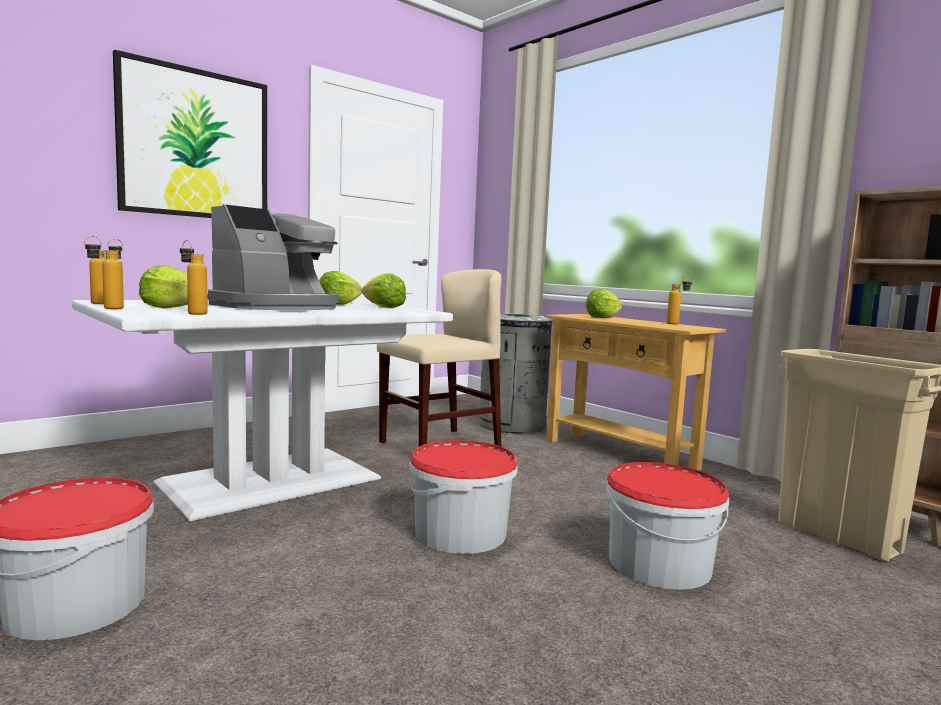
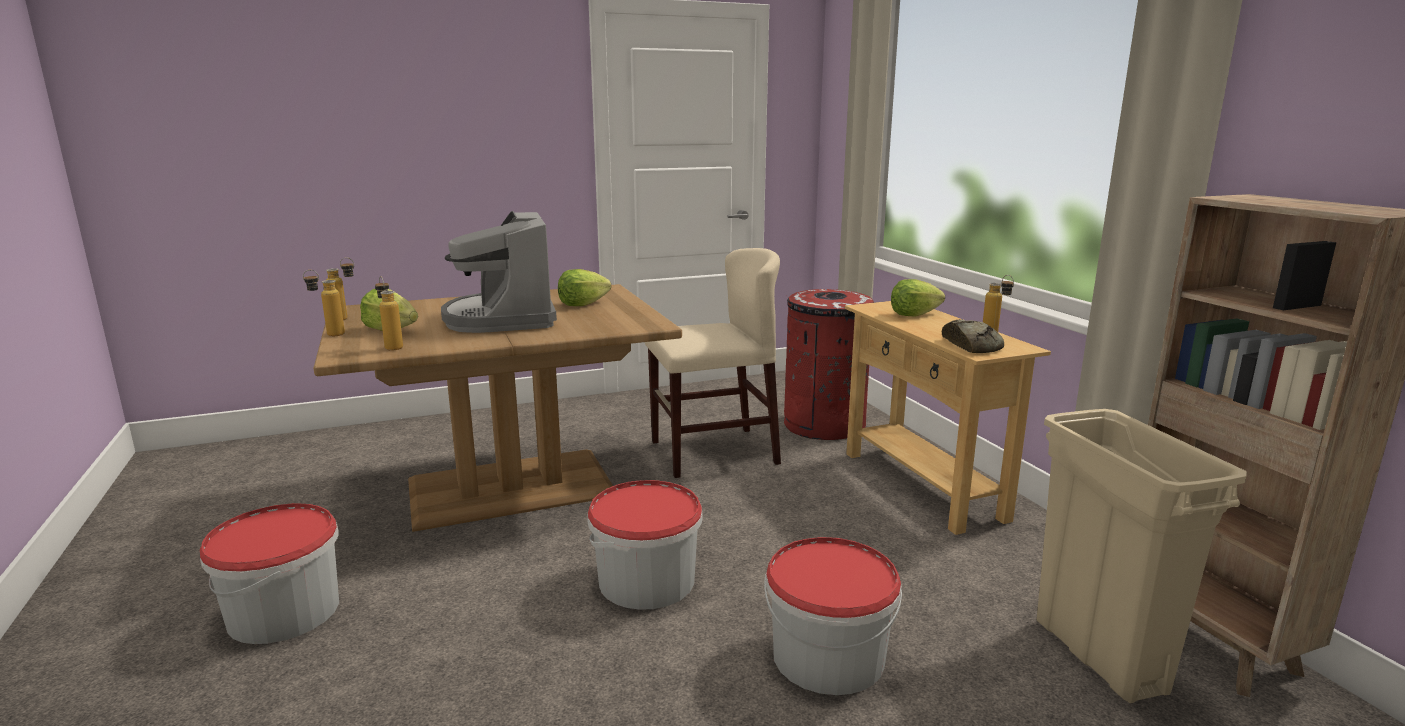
camera: 20 degrees right, 10 degrees up
white dining table [72,300,453,521] -> brown dining table [313,284,682,532]
picture [113,50,267,218] -> none
coffee machine [207,204,339,310] -> coffee machine turned 105 degrees clockwise [441,211,557,333]
lettuce [362,273,406,308] -> none
grey trash can [479,314,552,433] -> red trash can [784,289,874,440]
none -> bread [942,319,1004,353]

